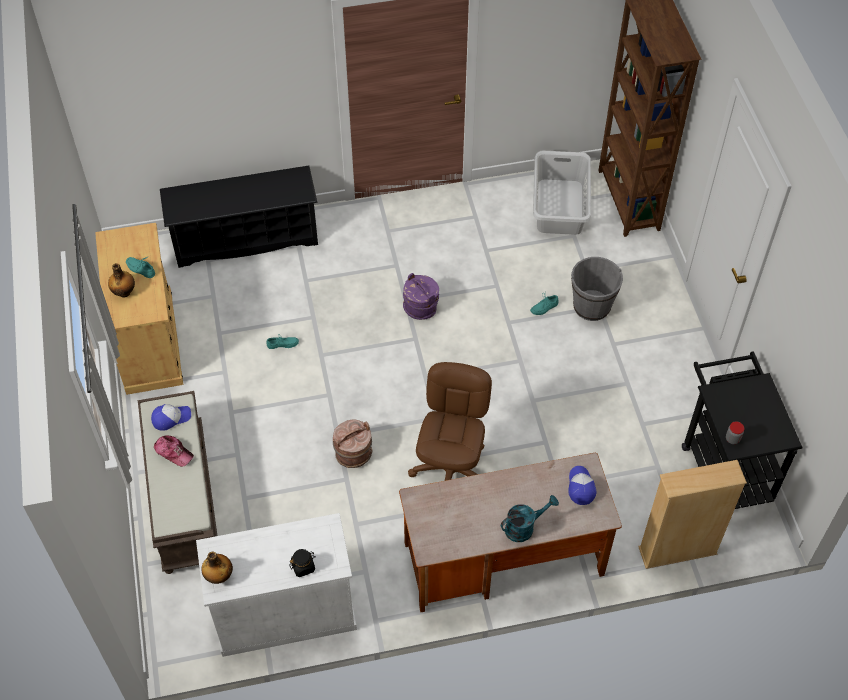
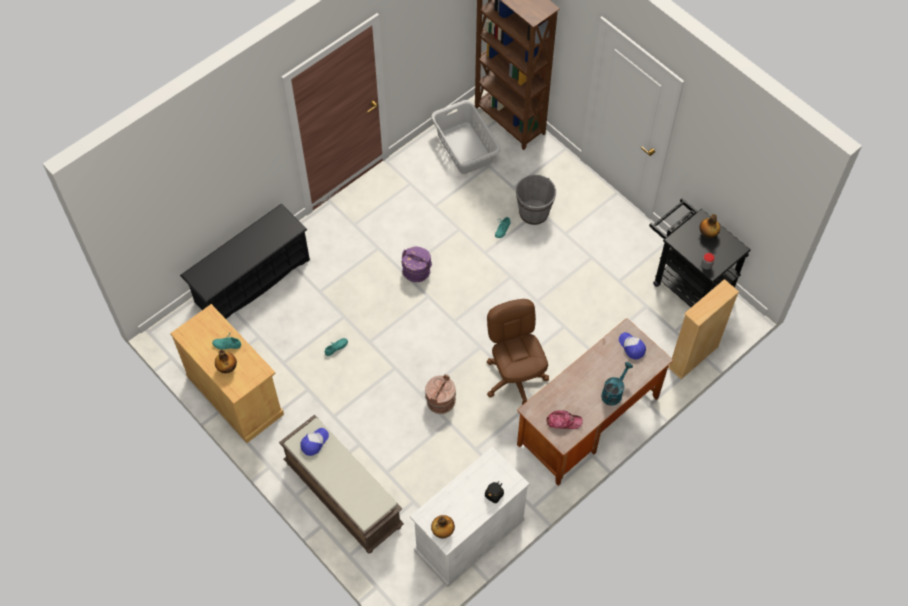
camera: 30 degrees left, 5 degrees up
cap [154,435,194,467] -> cap moved to [546,410,583,429]
none -> bottle [700,214,720,238]

